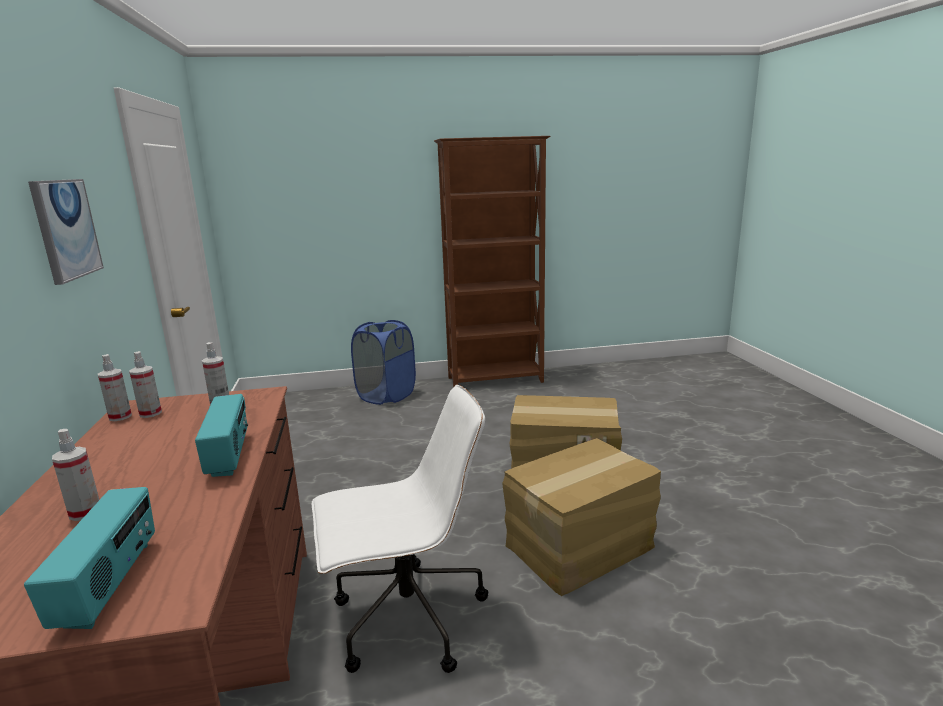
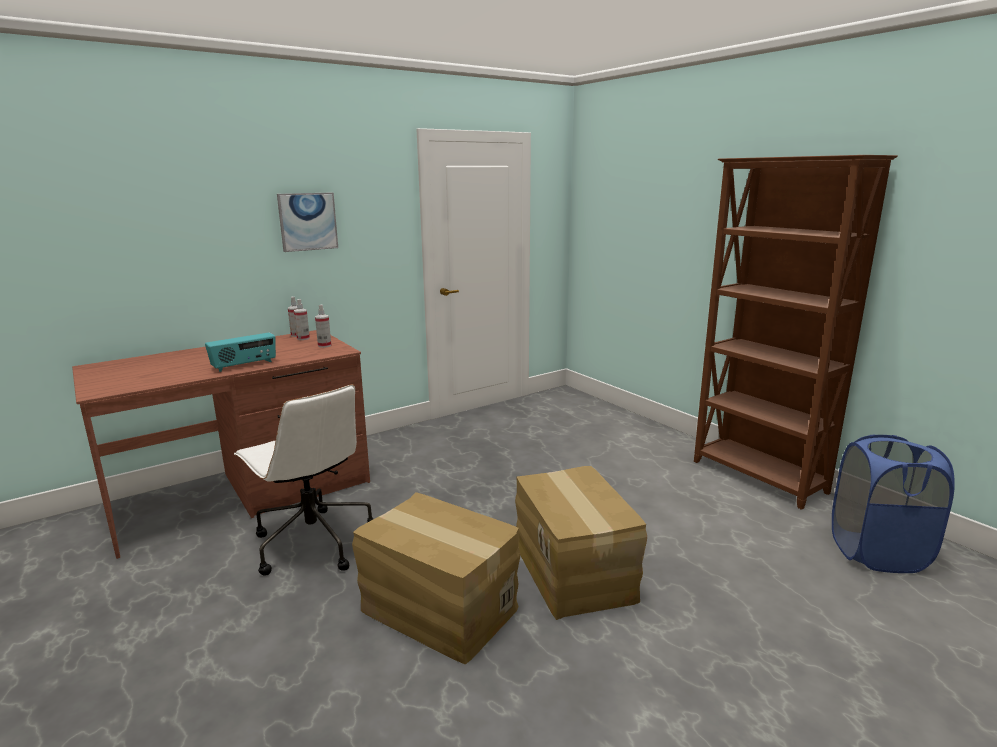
camera: 65 degrees right, 0 degrees up
radio [24,487,155,629] -> none
spray bottle [52,429,99,521] -> none
blue laundry basket [351,320,416,405] -> blue laundry basket moved to [832,435,955,573]

